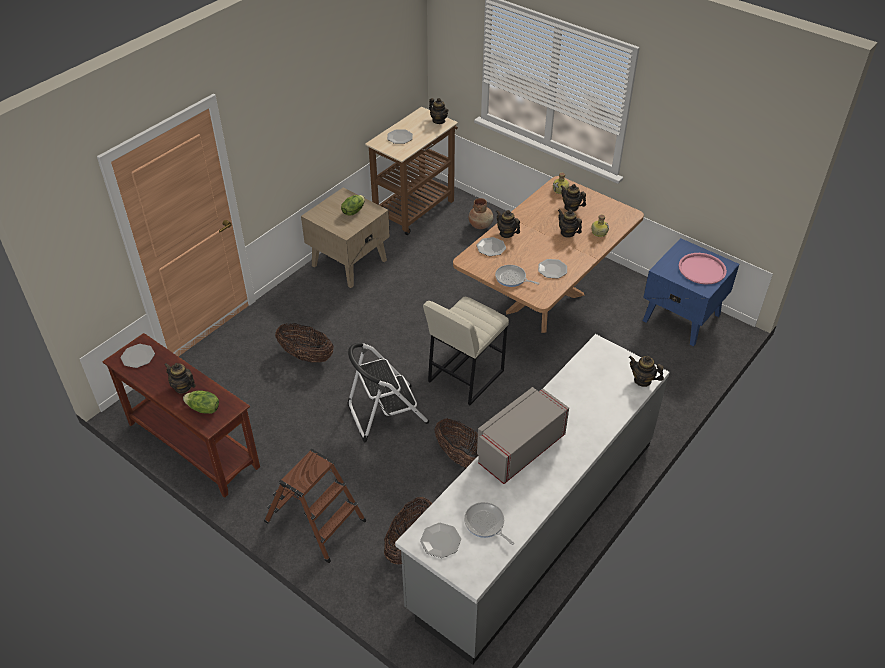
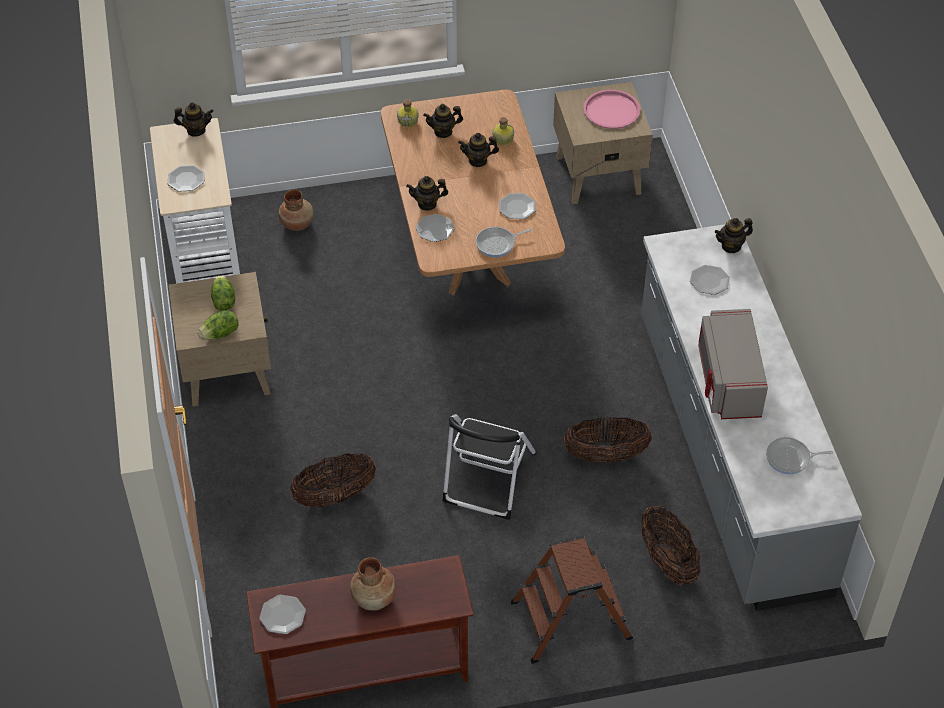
camera: 50 degrees left, 5 degrees up
teapot [164,363,196,393] -> brown vase [350,557,396,611]
lettuce [183,390,219,414] -> lettuce moved to [198,310,239,339]
brown cart [365,107,458,235] -> white cart [150,118,240,284]
plate [420,523,461,558] -> plate moved to [690,265,730,295]
beige chair [423,297,509,405] -> none
blue nightstand [643,238,739,346] -> beige nightstand [553,82,653,204]

